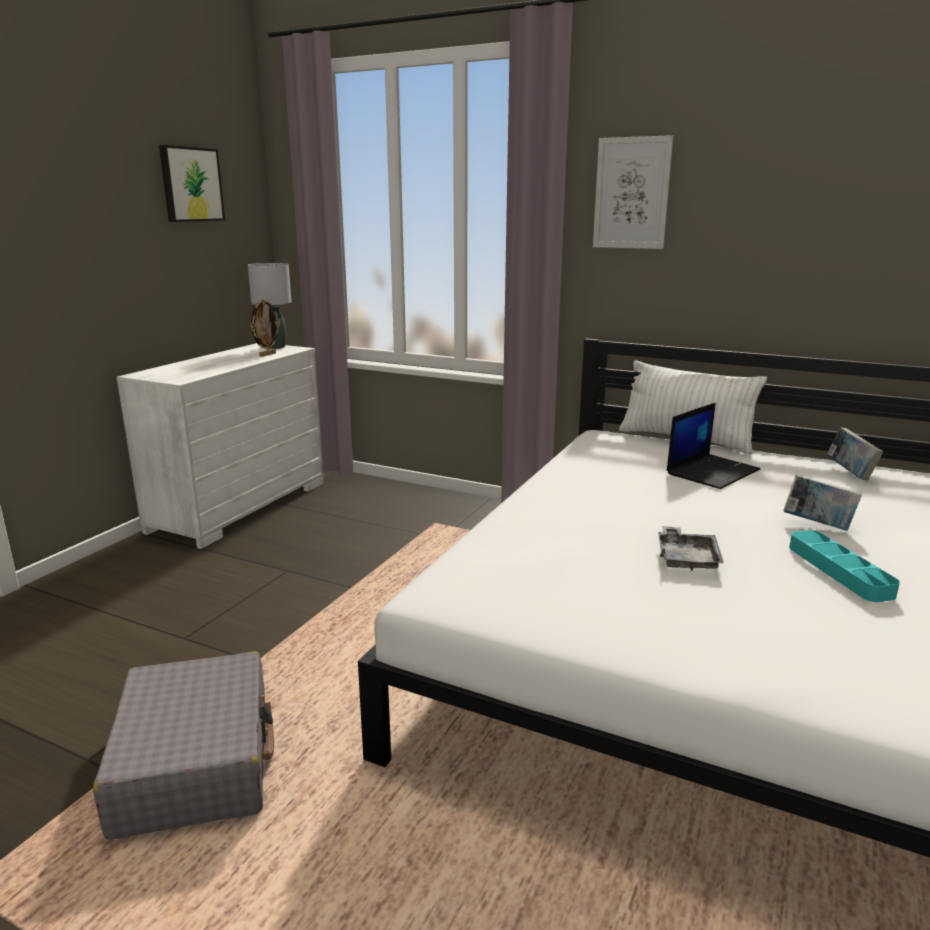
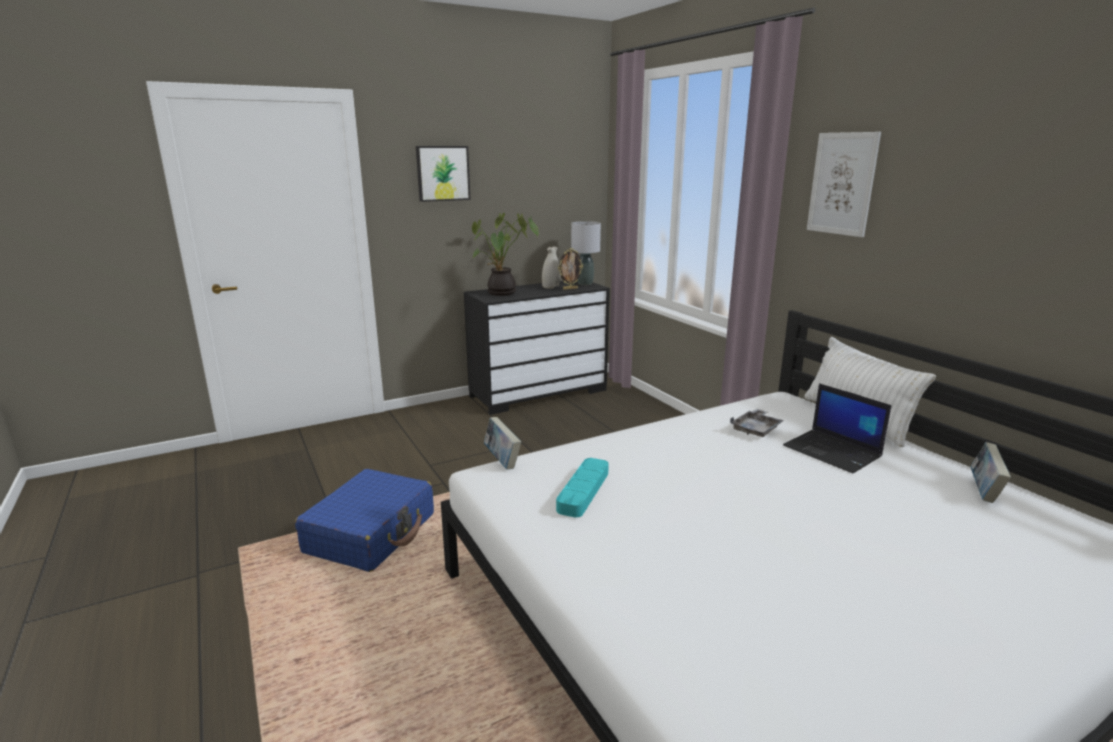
camera: 35 degrees right, 0 degrees up
grey suitcase [93,652,274,840] -> blue suitcase [295,469,434,572]
white dresser [117,343,324,549] -> black dresser [464,281,610,415]
picture [159,145,225,222] -> picture moved to [416,146,471,202]
grey tray [658,526,724,571] -> grey tray moved to [730,409,784,437]
laptop [666,402,760,489] -> laptop turned 60 degrees clockwise [783,383,891,473]
book [783,475,862,531] -> book moved to [484,417,521,470]
turquoise tray [789,530,900,602] -> turquoise tray moved to [556,458,609,518]
none -> potted plant [472,213,538,296]
none -> white vase [542,247,560,289]

